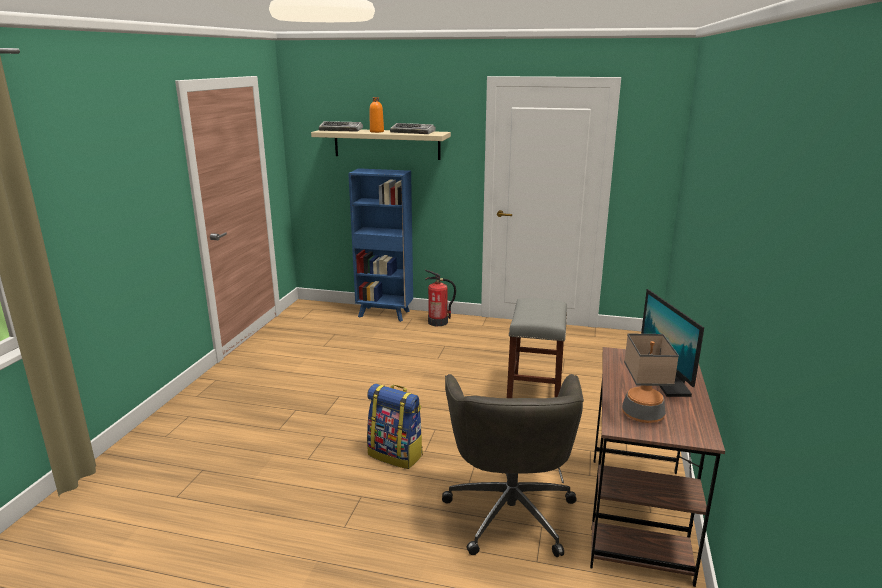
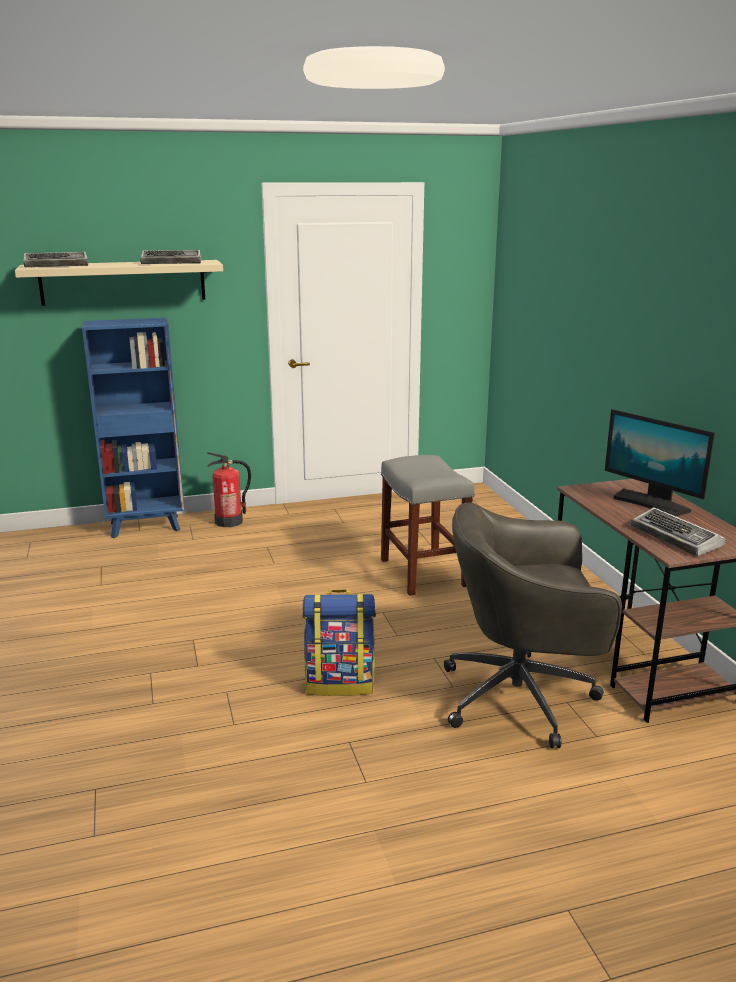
camera: 30 degrees left, 0 degrees up
orange bottle [370,97,384,133] -> none
grey office chair [442,374,584,557] -> grey office chair turned 120 degrees clockwise [444,502,622,748]
table lamp [622,333,679,423] -> keyboard [631,507,725,556]

